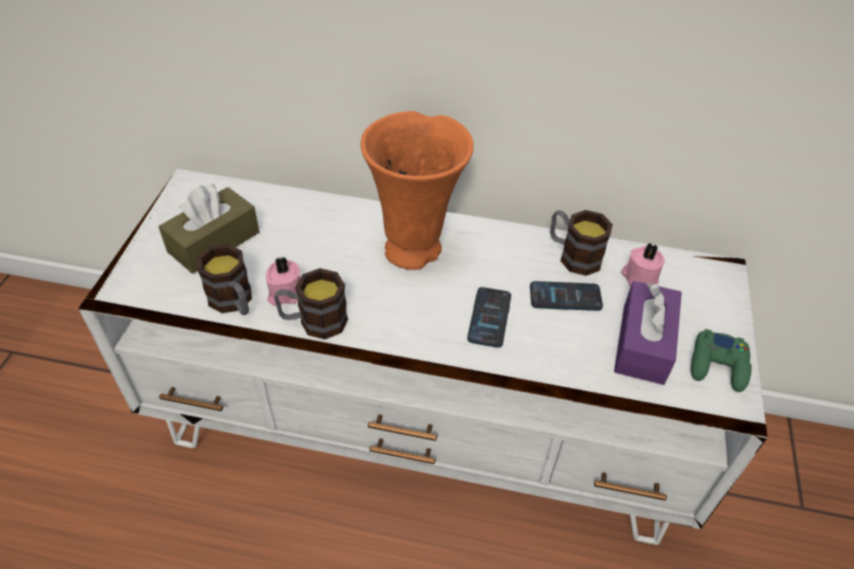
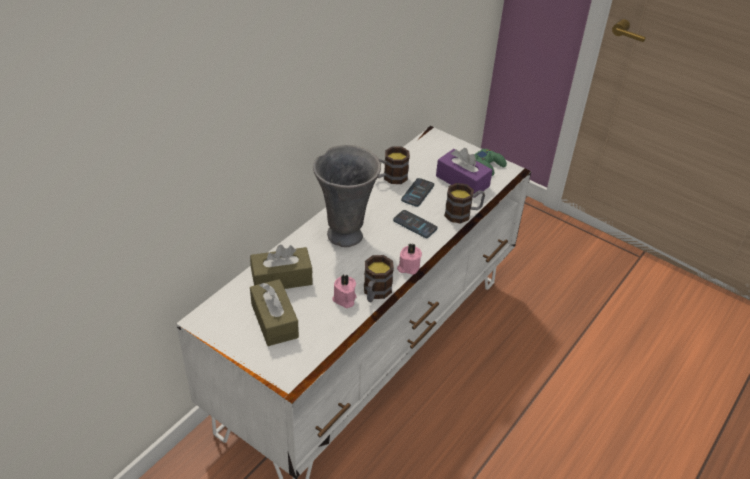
camera: 65 degrees left, 5 degrees down
mug [197,244,252,315] -> mug moved to [444,183,485,223]
orange vase [360,111,474,270] -> grey vase [313,145,381,247]
pink candle [621,243,665,286] -> pink candle moved to [397,244,422,275]
none -> brown tissue box [250,245,313,289]

